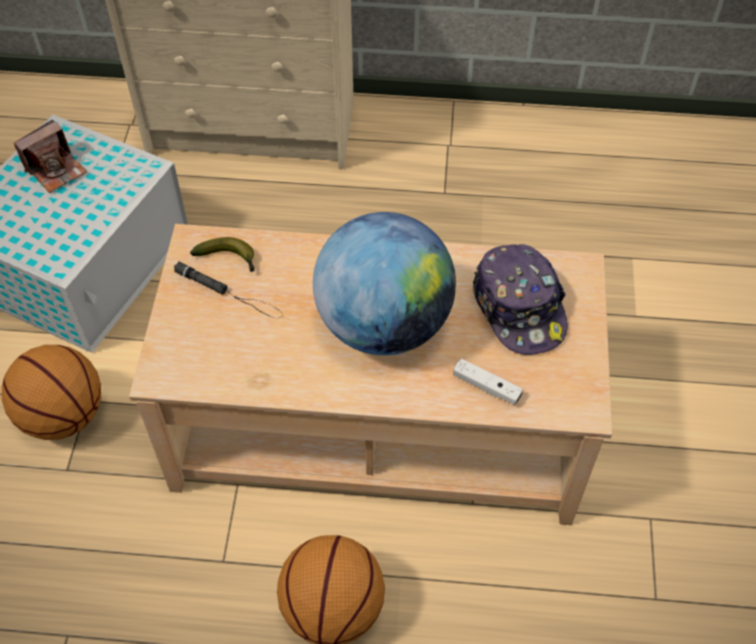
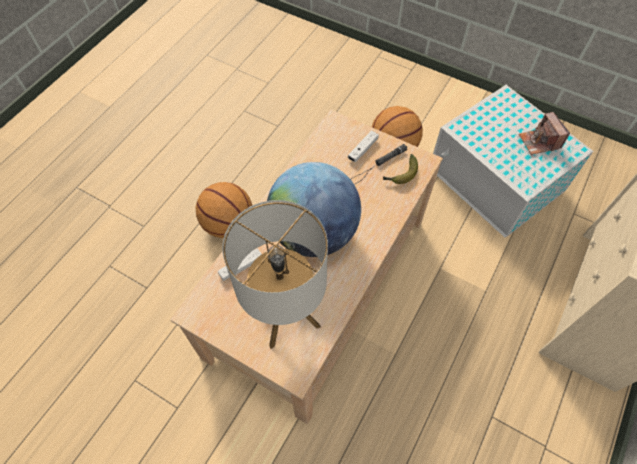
camera: 115 degrees right, 5 degrees up
cap [473,244,568,355] -> table lamp [222,200,328,349]
none -> white game controller [348,131,379,162]

